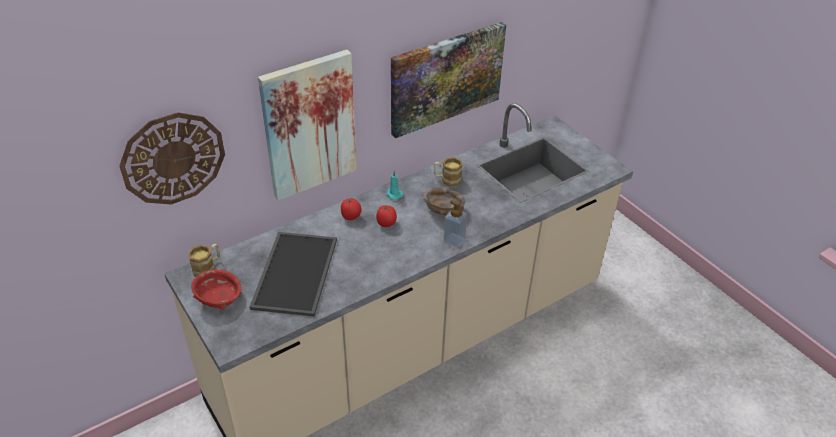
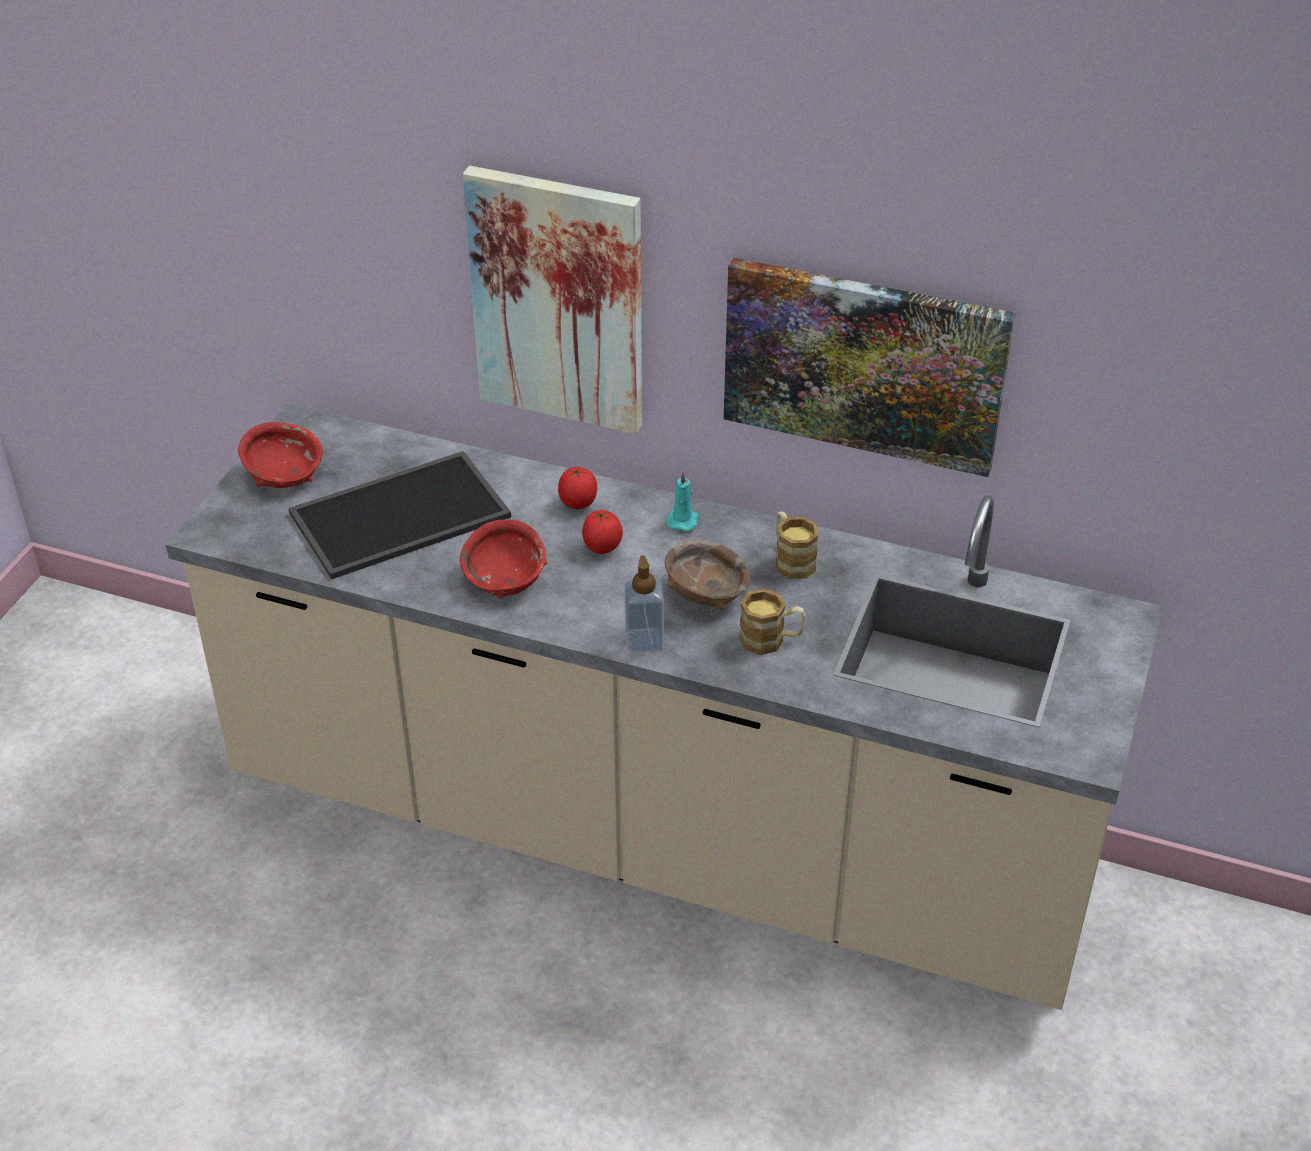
camera: 55 degrees right, 0 degrees up
wall clock [119,112,225,205] -> none
mug [188,244,220,277] -> mug moved to [739,589,805,655]
none -> red bowl [460,519,547,600]

